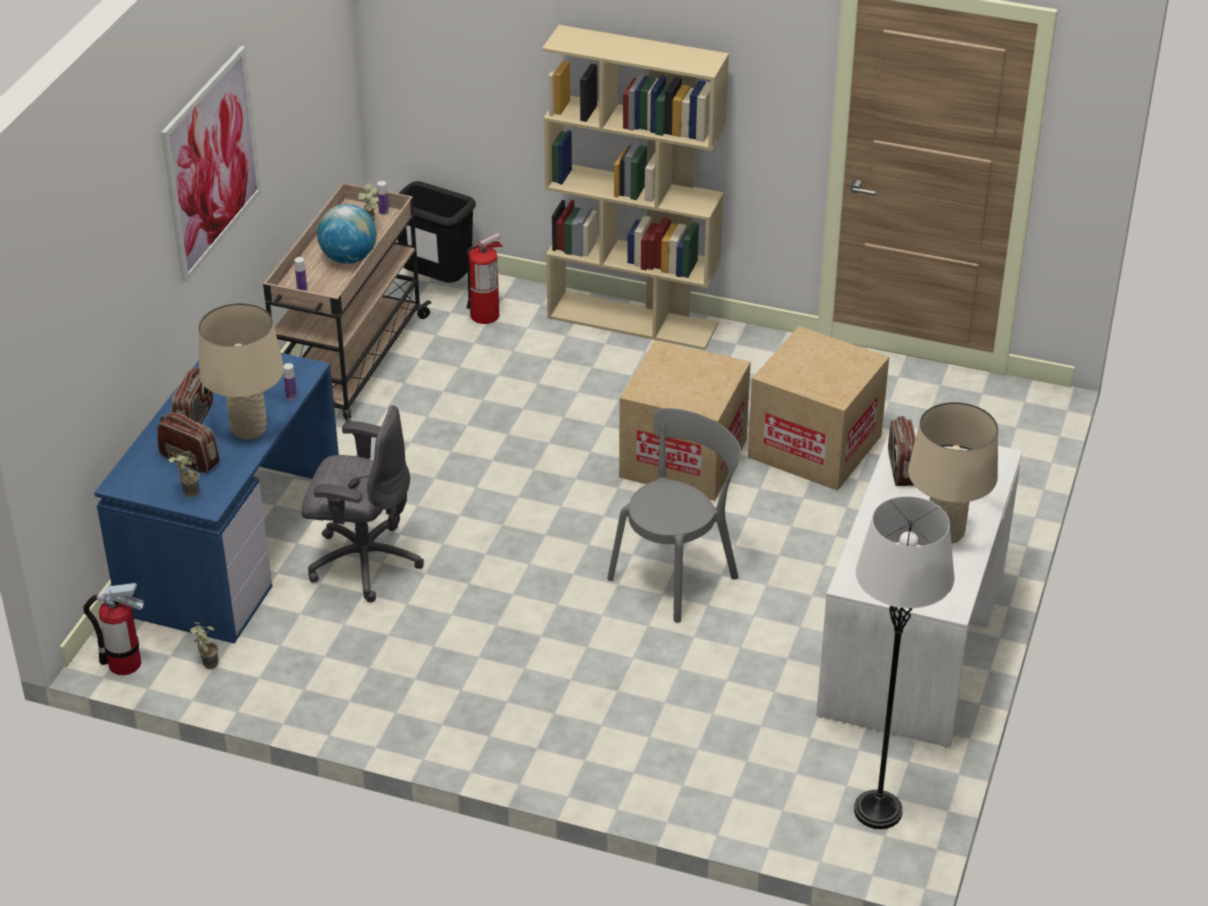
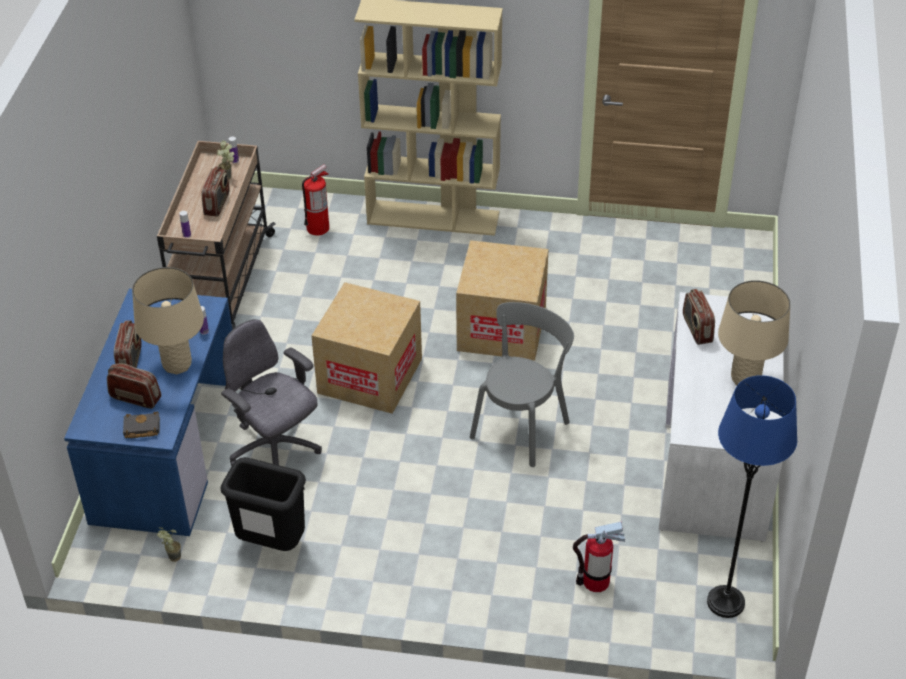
camera: 10 degrees left, 5 degrees up
fire extinguisher [83,583,144,675] -> fire extinguisher moved to [573,522,625,592]
picture [161,46,261,282] -> none
potted plant [168,451,199,497] -> black book [123,411,160,438]
grey office chair [301,405,424,602] -> grey office chair turned 135 degrees counterclockwise [221,319,322,466]
globe [317,204,377,264] -> radio [202,166,230,217]
black trash can [398,181,476,283] -> black trash can moved to [220,457,306,551]
cardboard box [748,326,889,491] -> cardboard box moved to [311,282,422,414]
white floor lamp [854,496,955,829] -> blue floor lamp [707,375,797,618]

